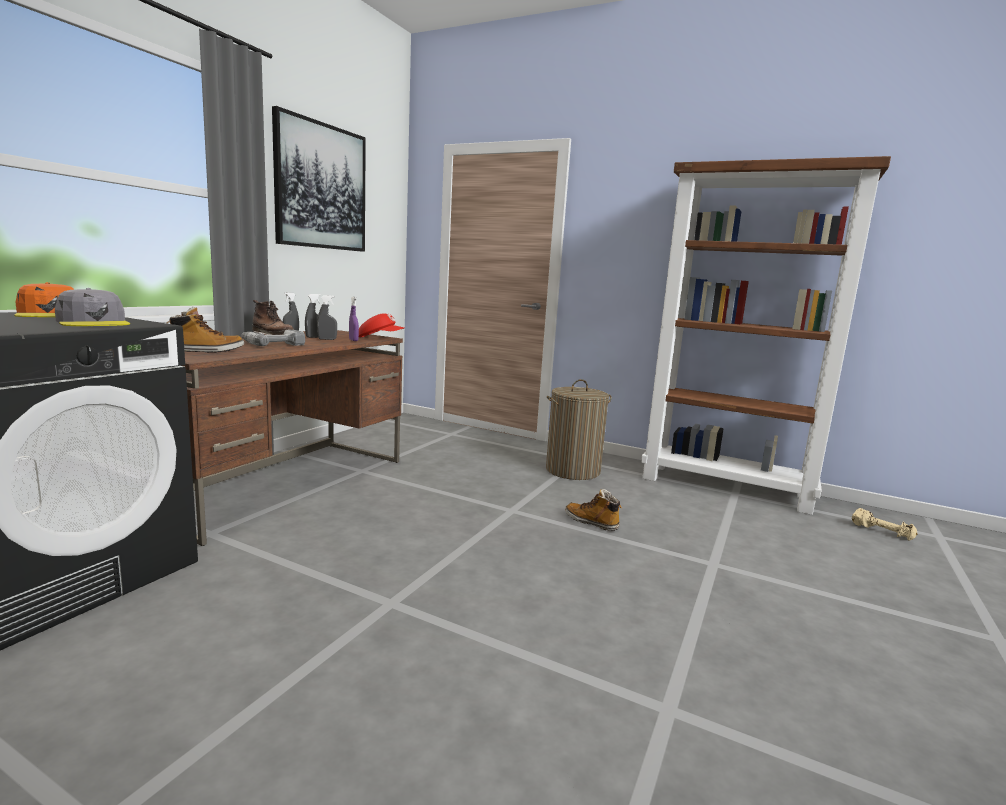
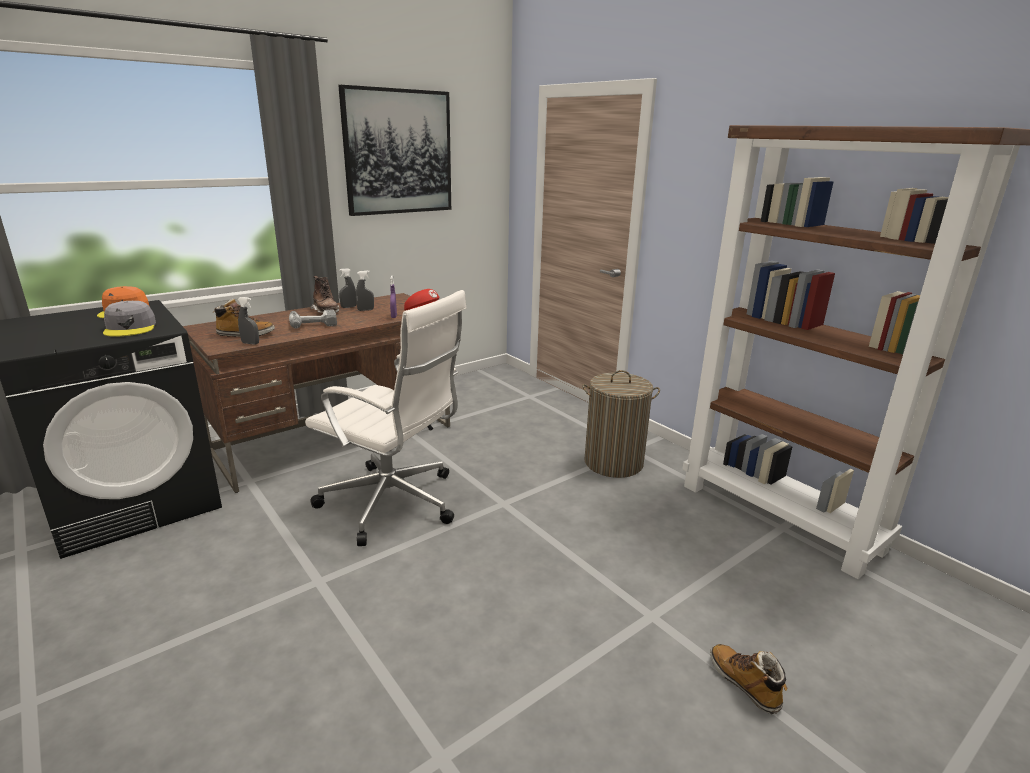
camera: 25 degrees right, 10 degrees up
grey spray bottle [317,295,337,340] -> grey spray bottle moved to [237,297,259,345]
boot [565,489,622,531] -> boot moved to [710,644,787,714]
beige dumbbell [852,508,917,540] -> none
none -> white office chair [305,290,467,546]

